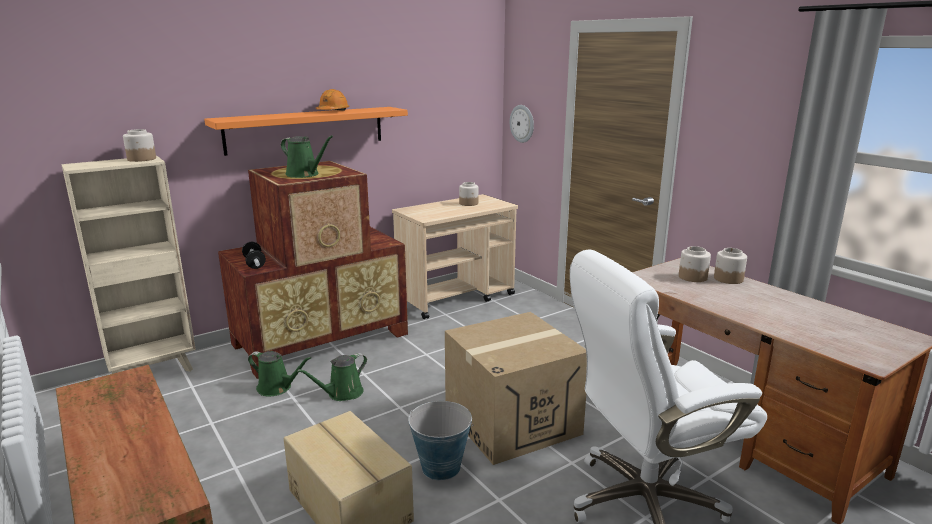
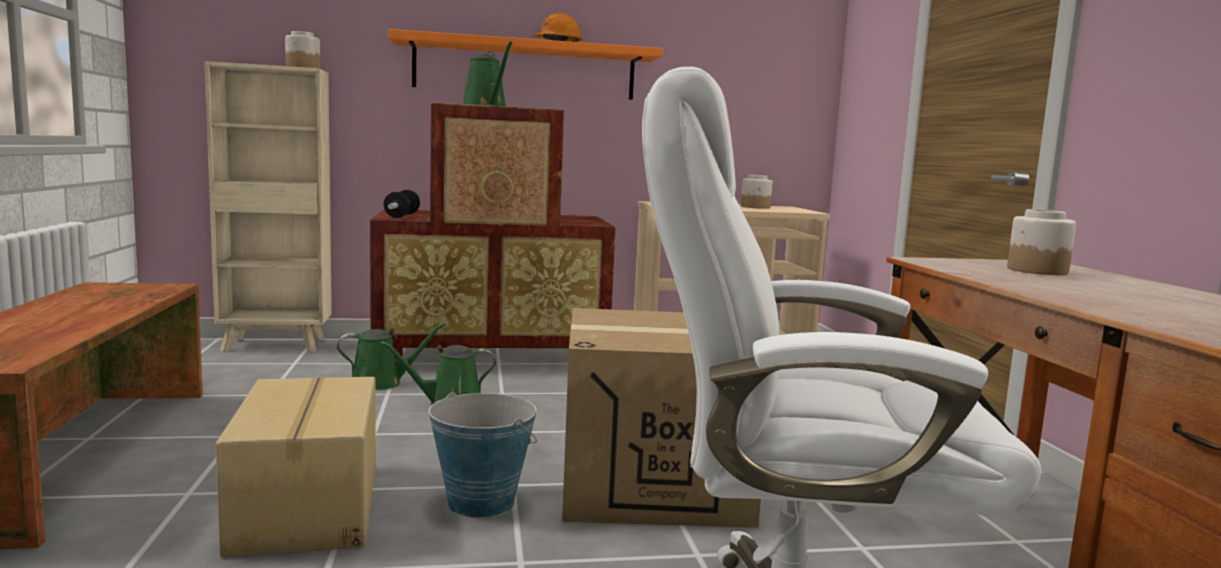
camera: 25 degrees right, 10 degrees down
green watering can [248,351,311,396] -> green watering can turned 60 degrees counterclockwise [337,323,446,390]
wall clock [510,105,534,143] -> none
jar [714,248,747,284] -> none

